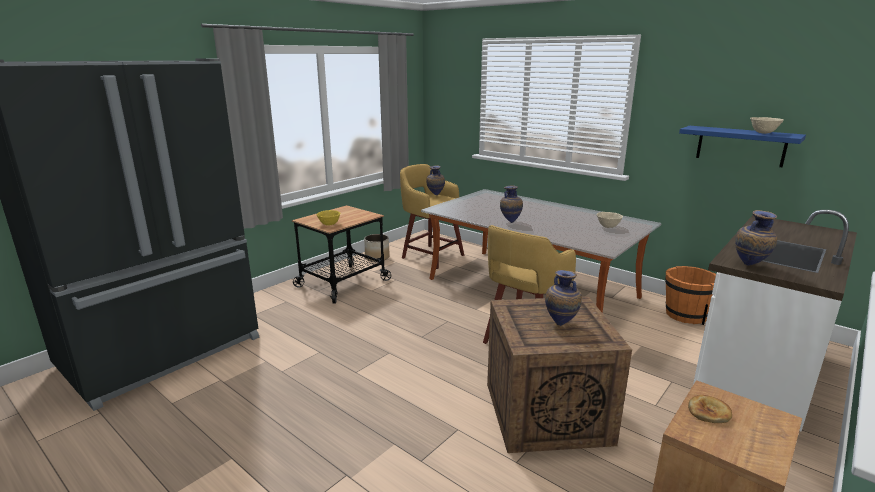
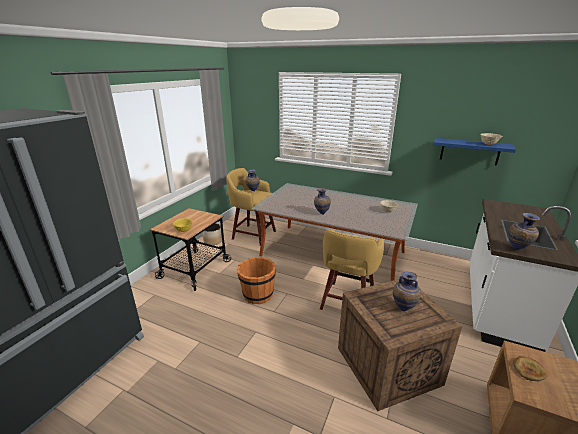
camera: 15 degrees left, 5 degrees up
orange bucket [665,266,716,324] -> orange bucket moved to [237,257,276,304]

